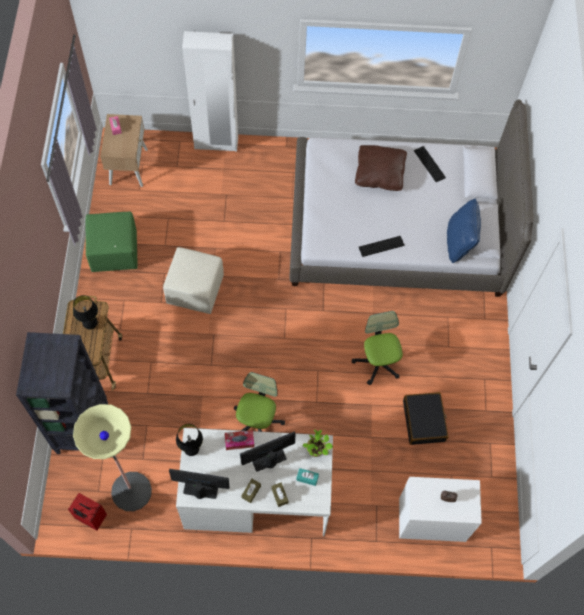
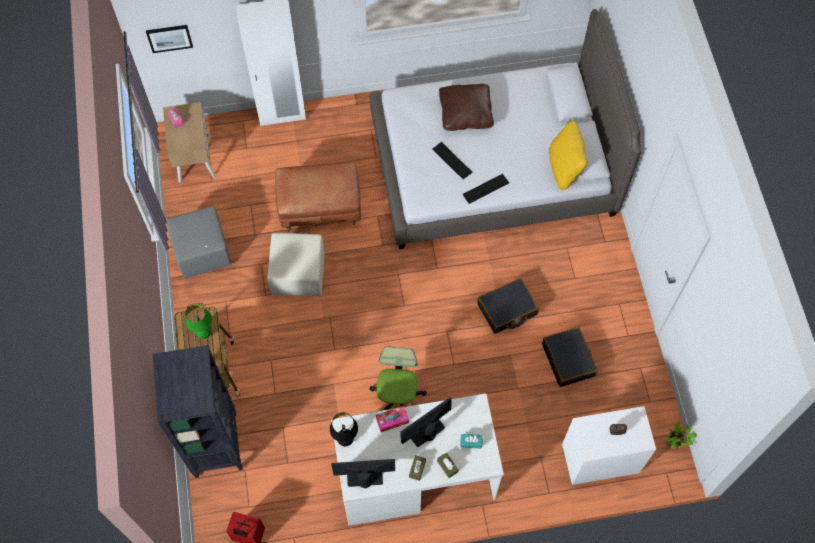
camera: 10 degrees left, 0 degrees up
black table lamp [73,295,98,330] -> green table lamp [185,304,212,339]
floor lamp [73,404,152,511] -> none
green ottoman [86,212,138,272] -> grey ottoman [166,206,232,279]
potted plant [302,430,333,457] -> potted plant moved to [666,422,697,449]
office chair [352,311,403,385] -> black suitcase [477,278,539,334]
keyboard [414,146,446,182] -> keyboard moved to [432,142,473,179]
blue pillow [447,199,481,263] -> yellow pillow [549,120,588,191]
none -> picture [146,25,193,53]
none -> brown ottoman [275,162,361,231]

